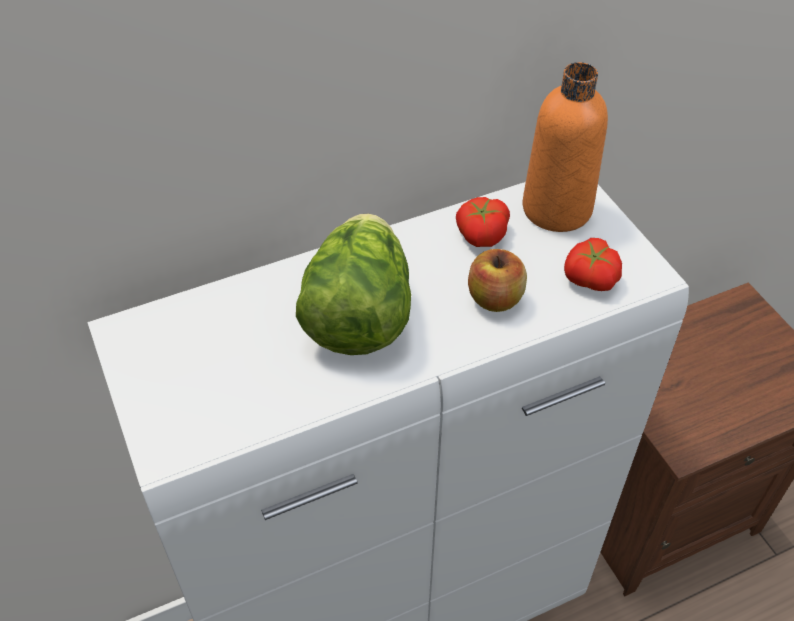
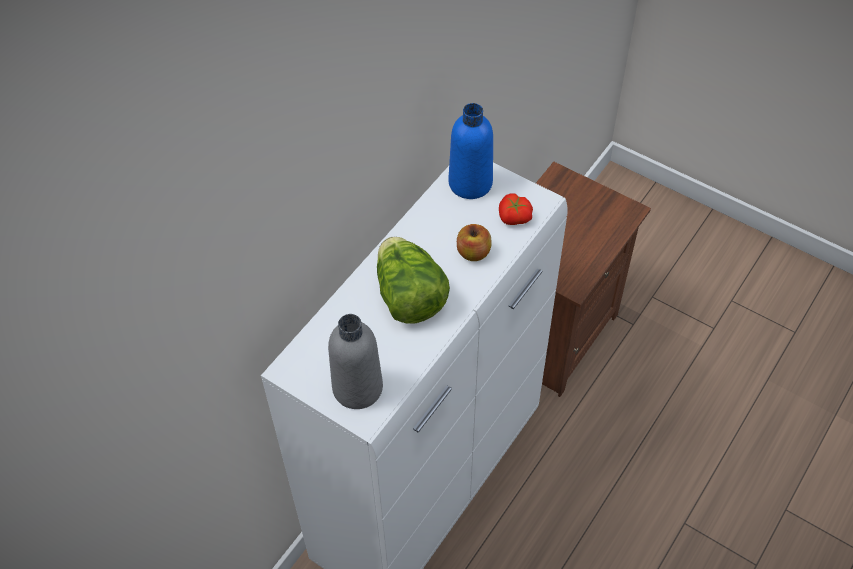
camera: 30 degrees left, 5 degrees up
tomato [456,197,510,247] -> none
orange bottle [522,62,608,232] -> blue bottle [449,103,493,199]
none -> grey bottle [328,314,383,409]

